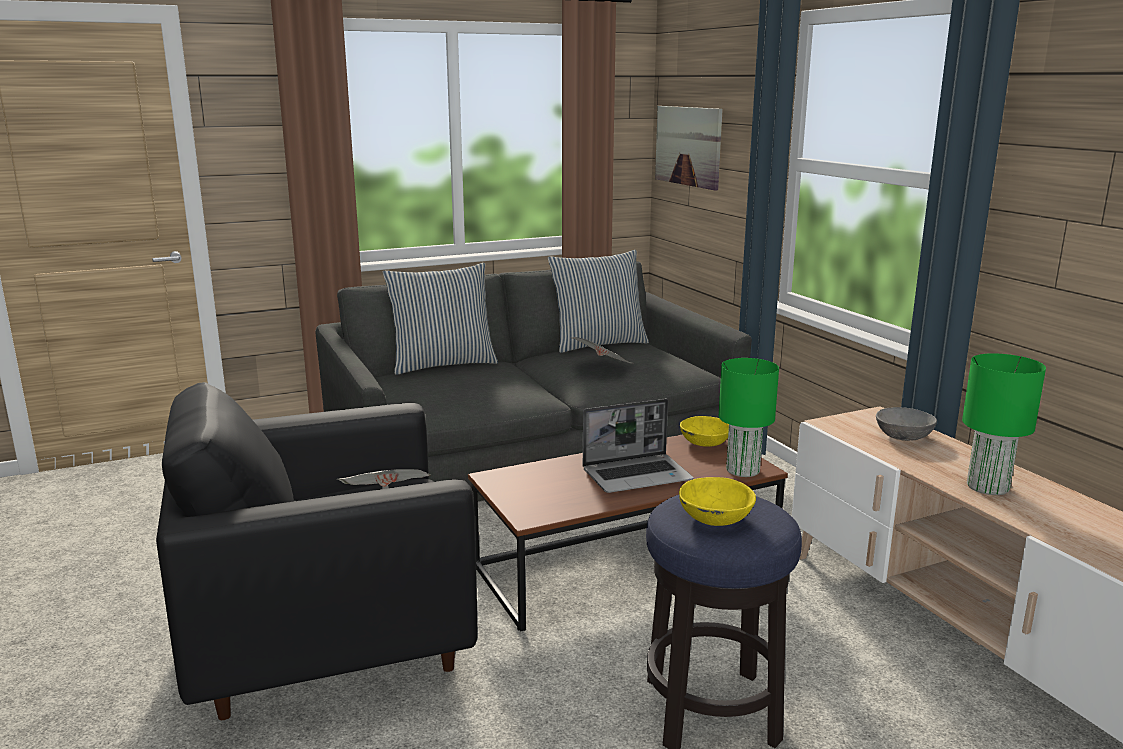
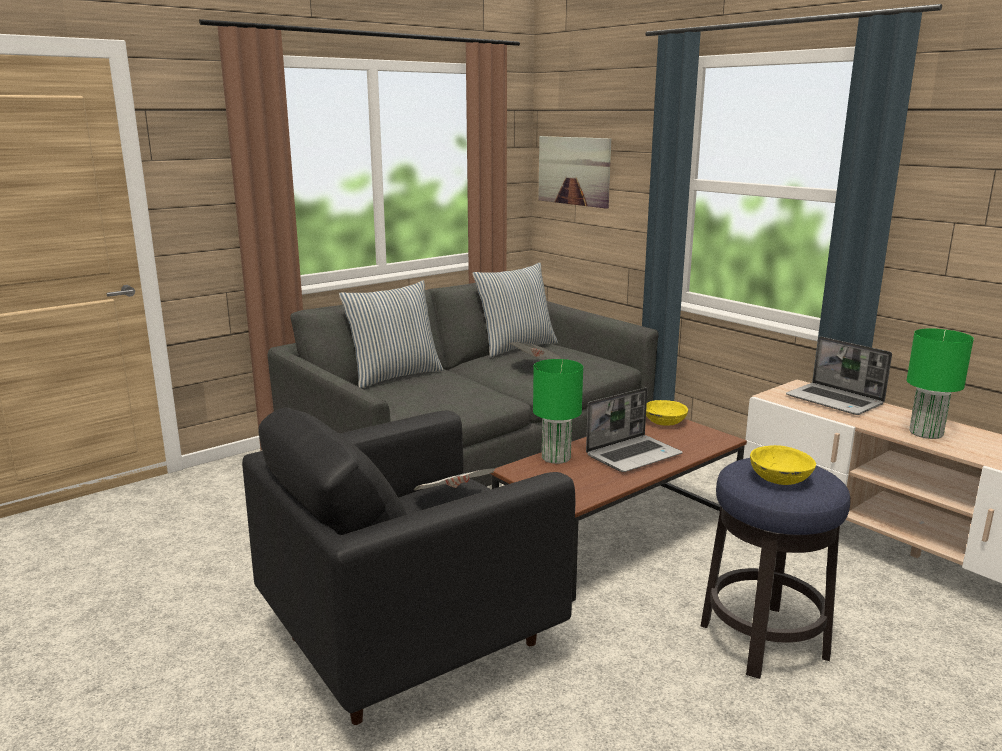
camera: 15 degrees left, 0 degrees up
green table lamp [719,358,779,477] -> green table lamp moved to [533,359,583,464]
grey bowl [876,407,937,441] -> laptop [786,336,892,415]

